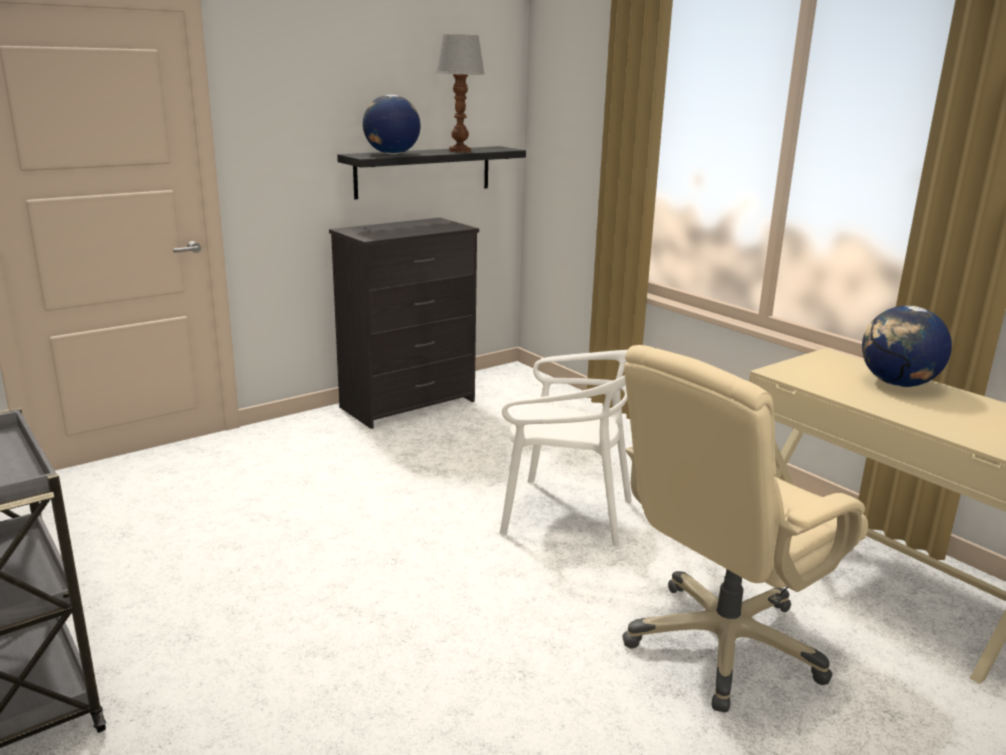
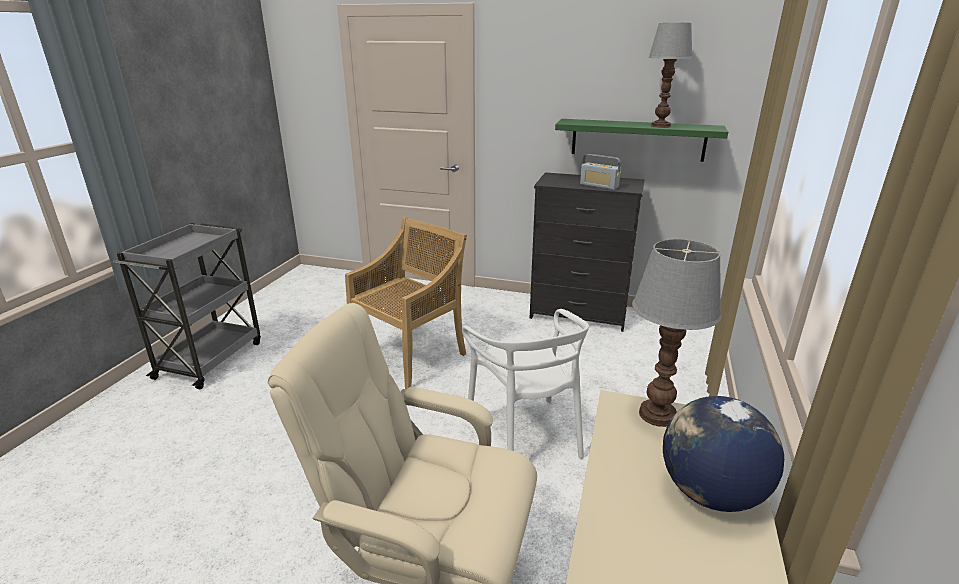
camera: 55 degrees right, 5 degrees up
black shelf [337,146,526,199] -> green shelf [555,119,728,162]
globe [363,95,420,155] -> none
none -> beige chair [345,217,467,389]
none -> radio [580,154,621,190]
none -> table lamp [632,239,722,427]

